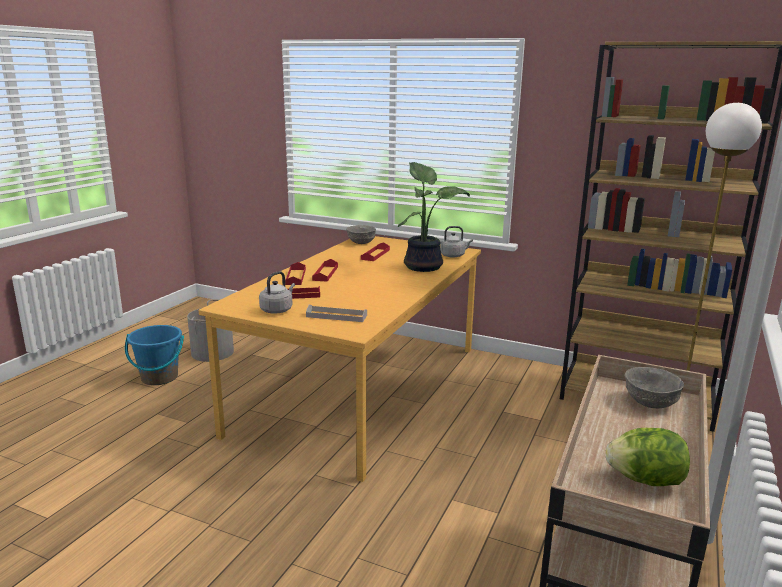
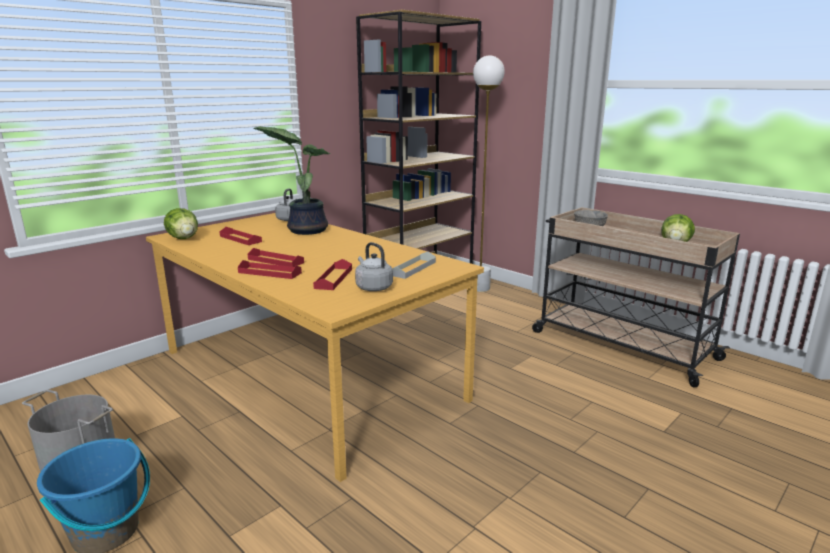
camera: 70 degrees left, 0 degrees up
grey bowl [346,225,376,244] -> lettuce [164,208,198,239]

